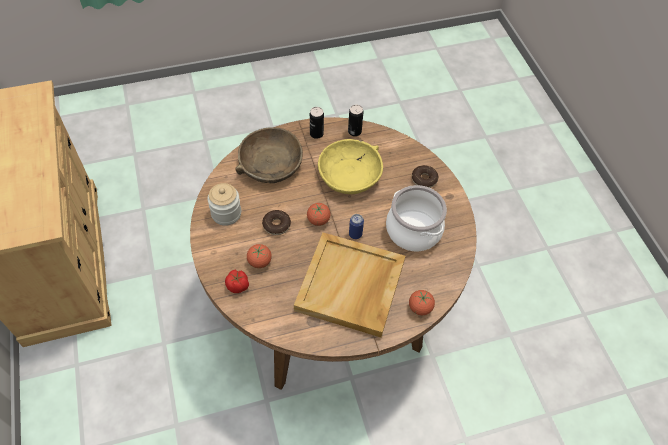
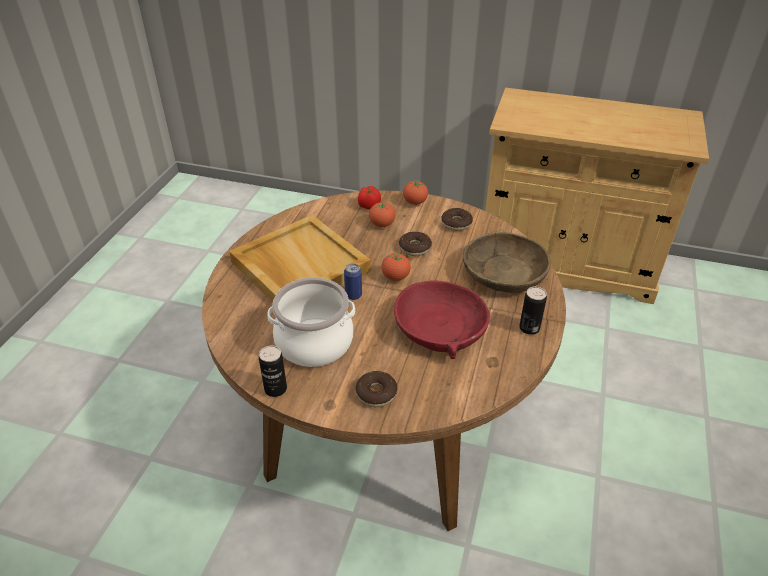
camera: 125 degrees right, 15 degrees down
jar [207,183,241,226] -> donut [441,208,473,231]
yellow bowl [318,139,383,194] -> red bowl [394,281,490,359]
can [348,105,363,136] -> can moved to [259,345,287,397]
tomato [409,290,435,315] -> tomato moved to [403,181,428,205]

